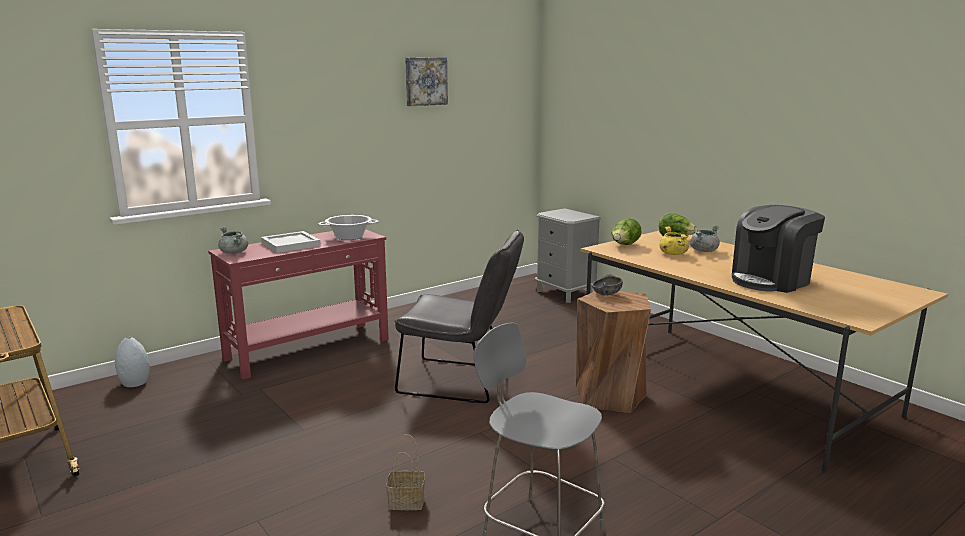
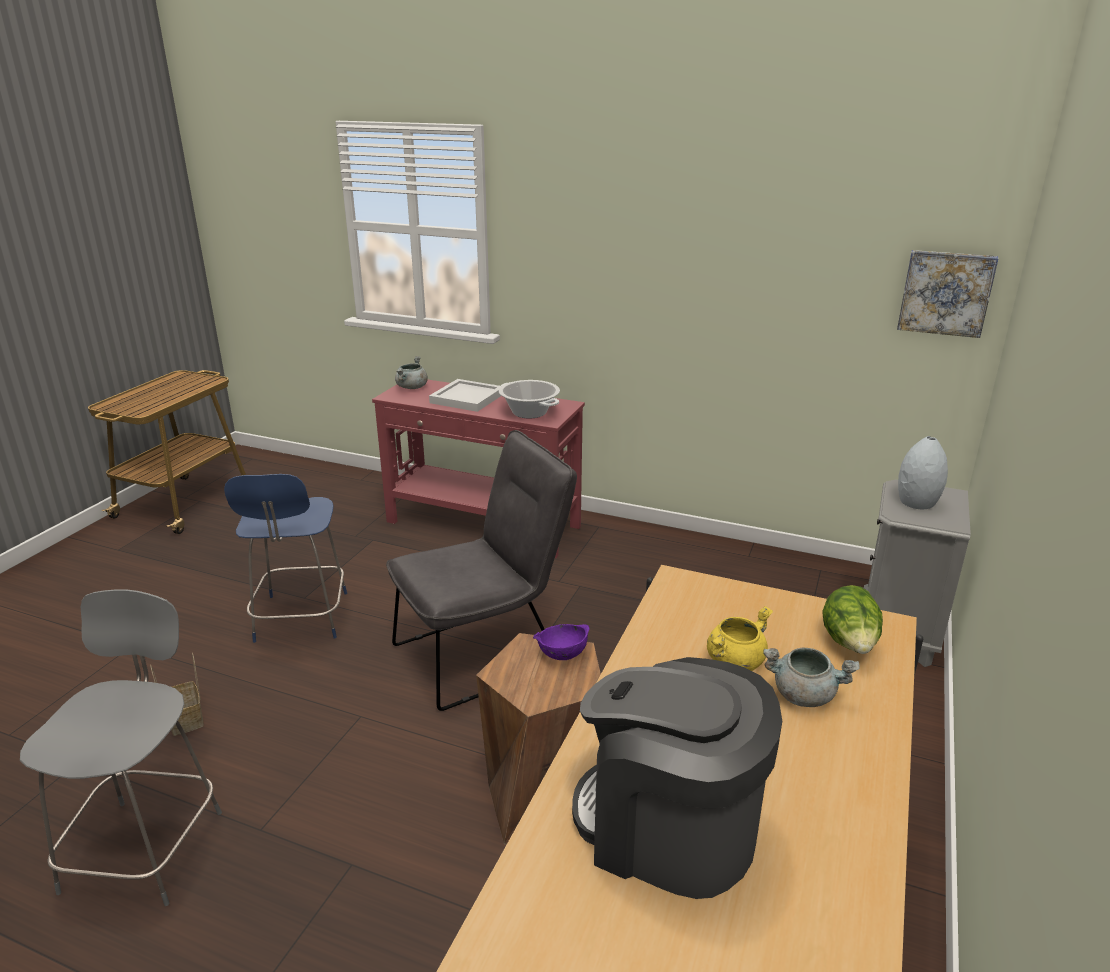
camera: 60 degrees right, 10 degrees up
grey vase [115,337,150,387] -> grey vase moved to [898,436,948,509]
grey chair [394,229,524,403] -> grey chair turned 105 degrees counterclockwise [386,430,577,711]
picture [405,58,448,106] -> picture moved to [897,250,999,338]
grey bowl [592,274,623,296] -> purple bowl [533,624,590,660]
lettuce [612,218,642,245] -> none
none -> blue chair [224,474,347,643]

